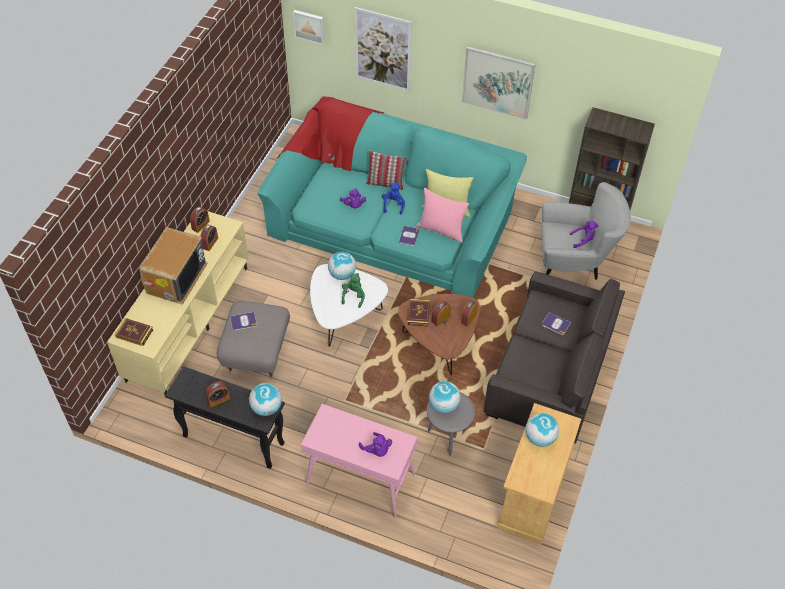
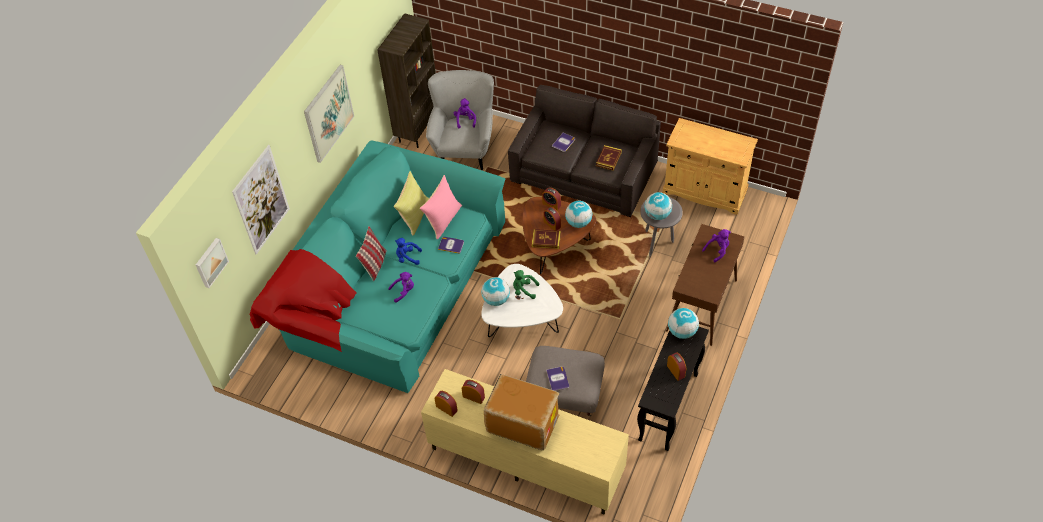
camera: 85 degrees left, 0 degrees up
book [114,318,153,346] -> book moved to [596,145,622,171]
pink console table [301,404,417,519] -> brown console table [666,224,745,346]
globe [525,413,559,447] -> globe moved to [565,201,592,228]

